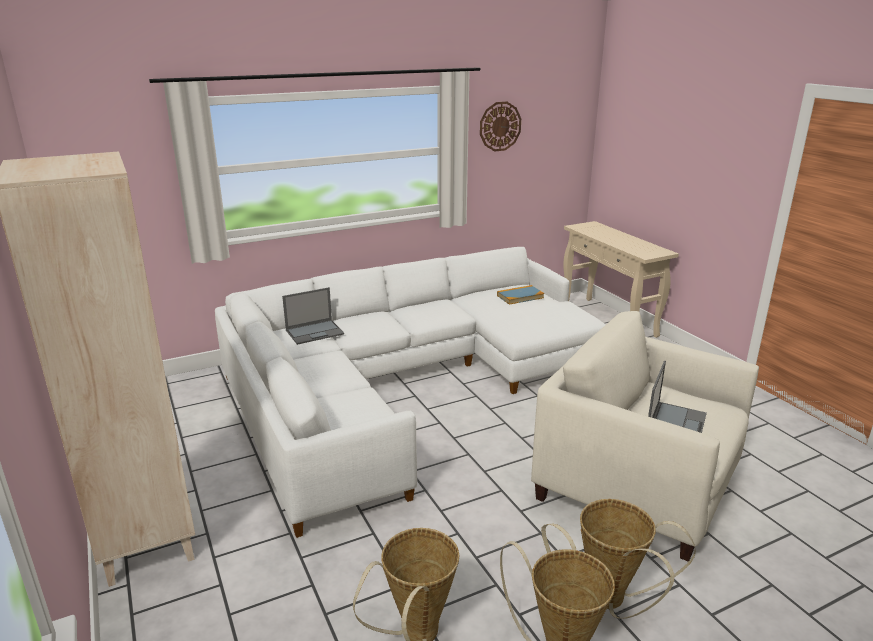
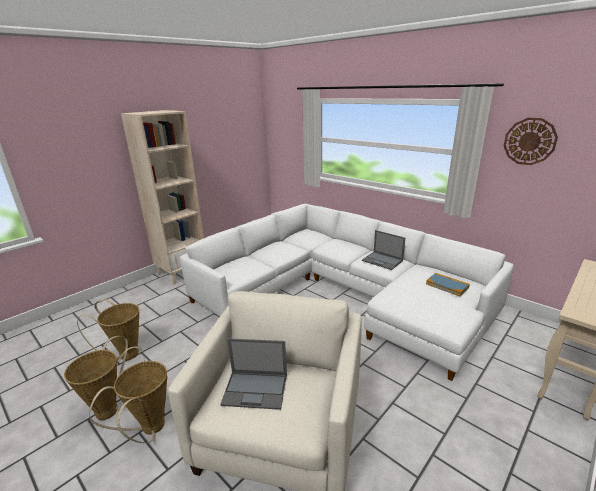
camera: 70 degrees right, 0 degrees up
laptop [282,287,344,345] -> laptop moved to [362,230,405,270]

